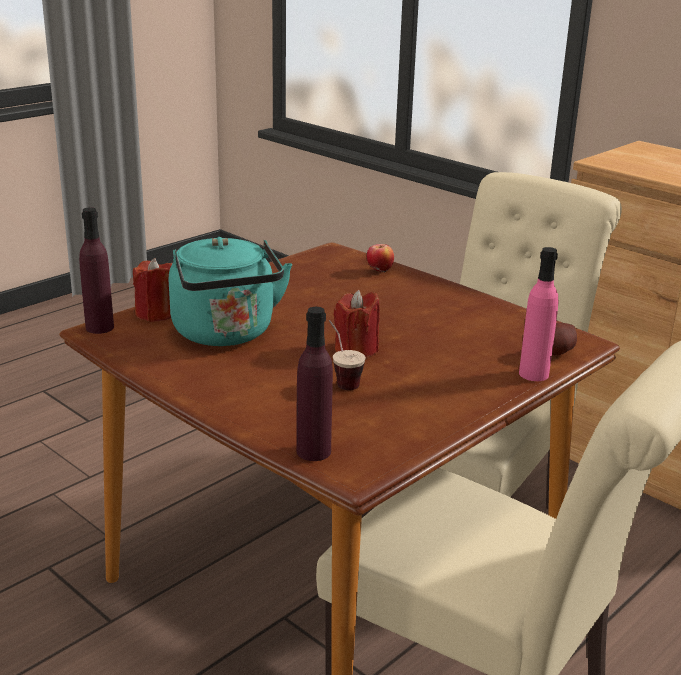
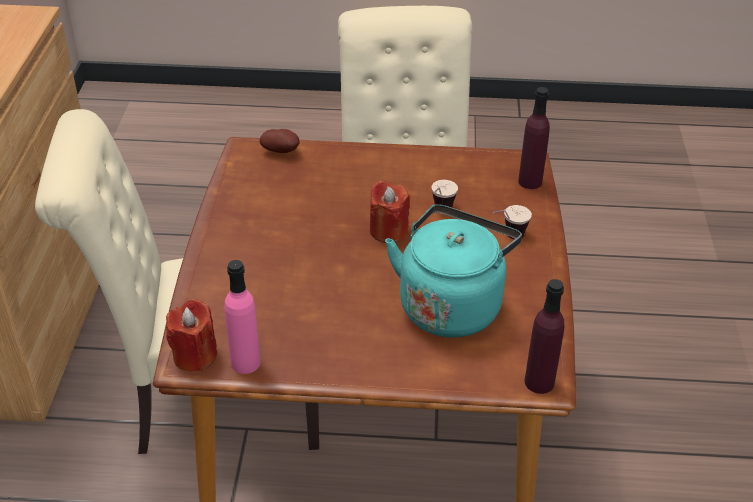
camera: 130 degrees left, 15 degrees up
red candle [133,258,172,322] -> red candle moved to [166,299,217,372]
apple [367,244,394,272] -> none
pink bottle [519,247,558,381] -> pink bottle moved to [224,260,261,374]
none -> cup [493,205,532,239]

